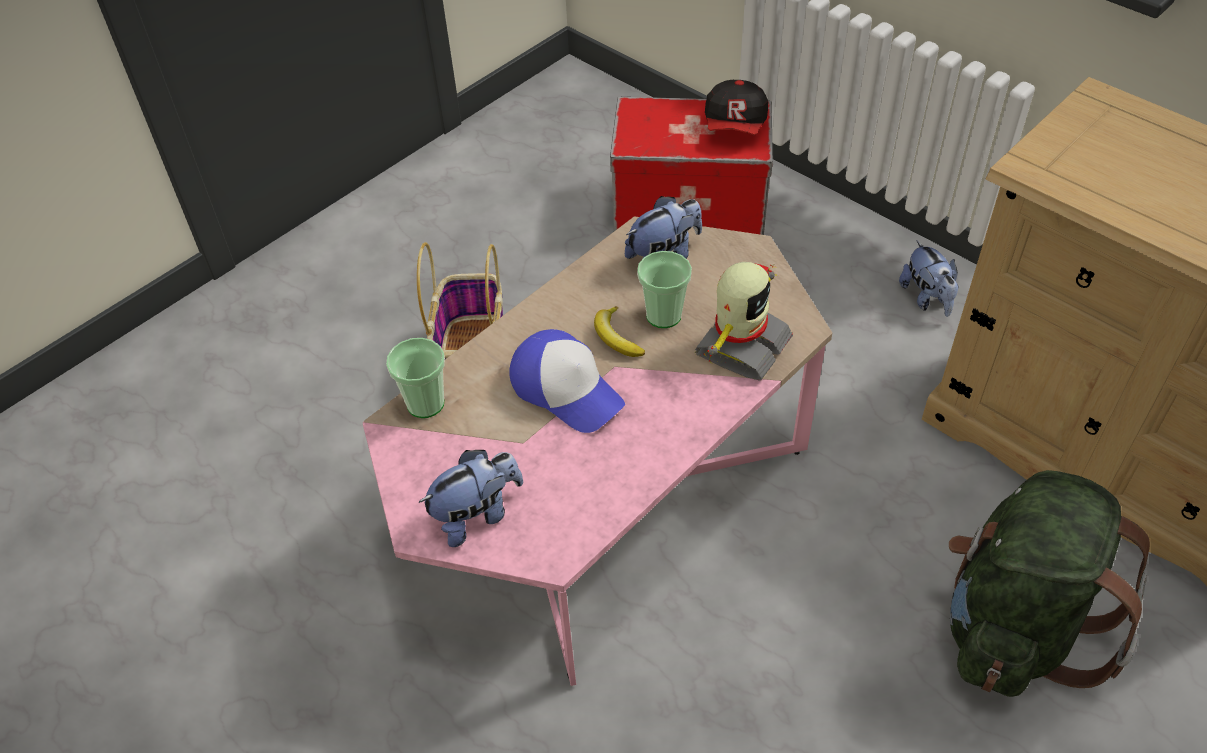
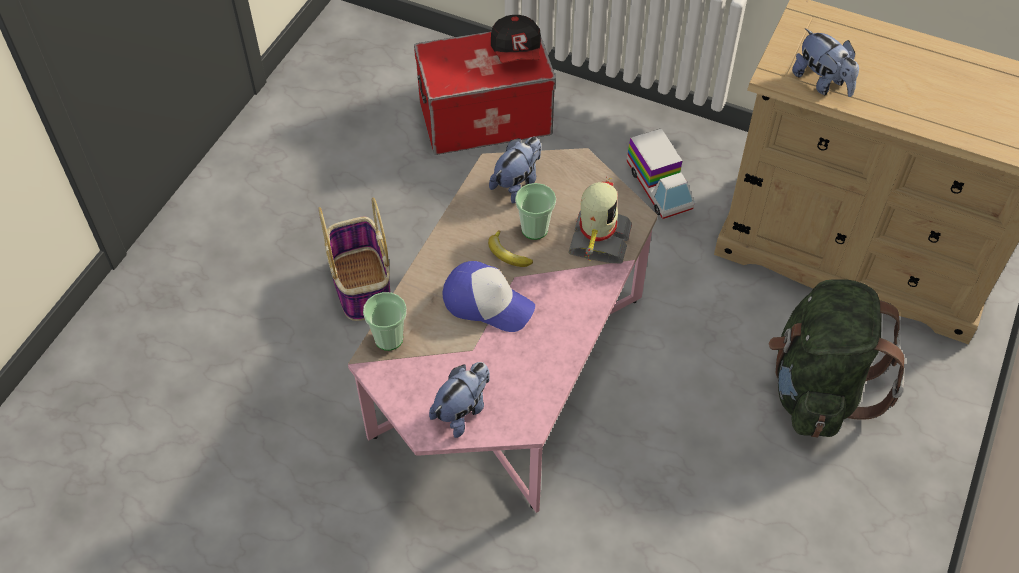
camera: 20 degrees left, 5 degrees up
plush toy [899,241,959,317] -> plush toy moved to [792,28,859,97]
none -> toy truck [627,128,694,219]

